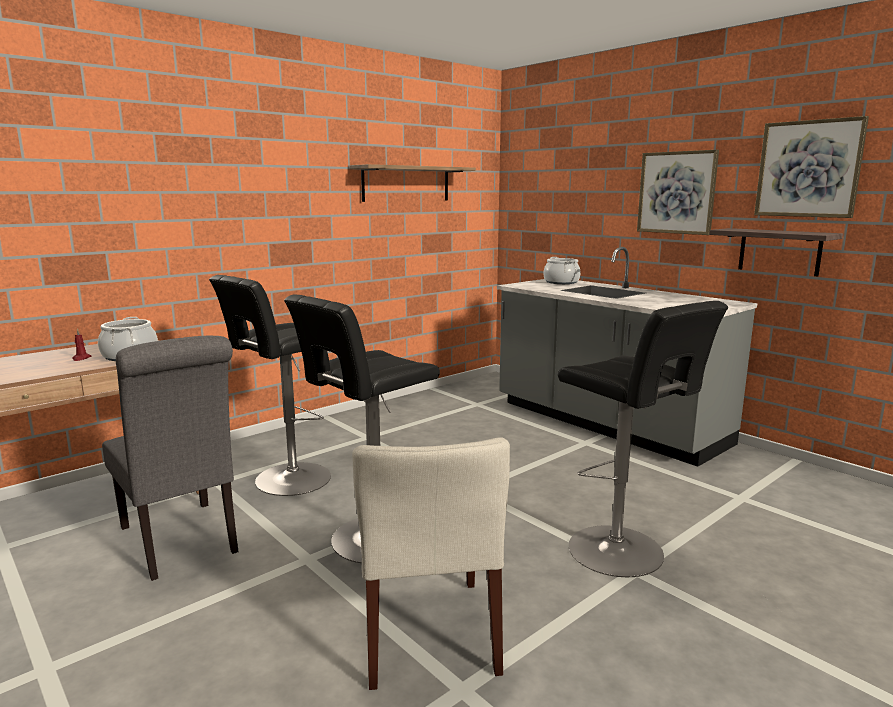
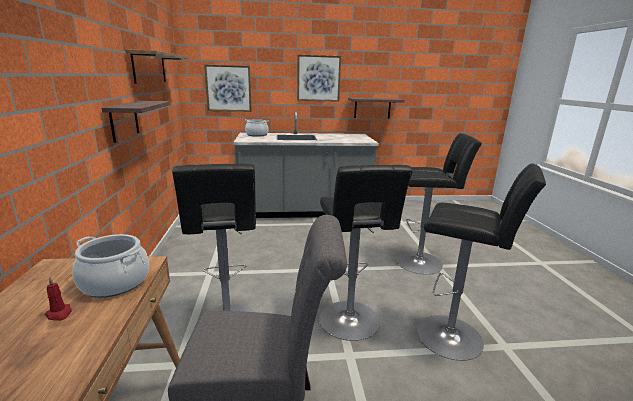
camera: 55 degrees left, 5 degrees up
beige chair [352,437,510,690] -> black stool [417,163,546,361]
picture [754,116,869,218] -> picture moved to [204,65,251,112]
none -> shelf [102,101,170,143]

